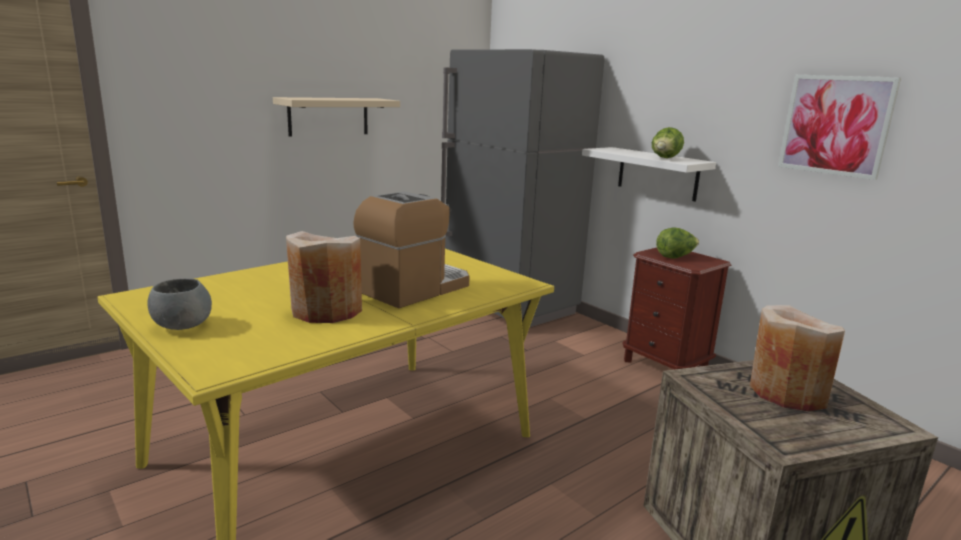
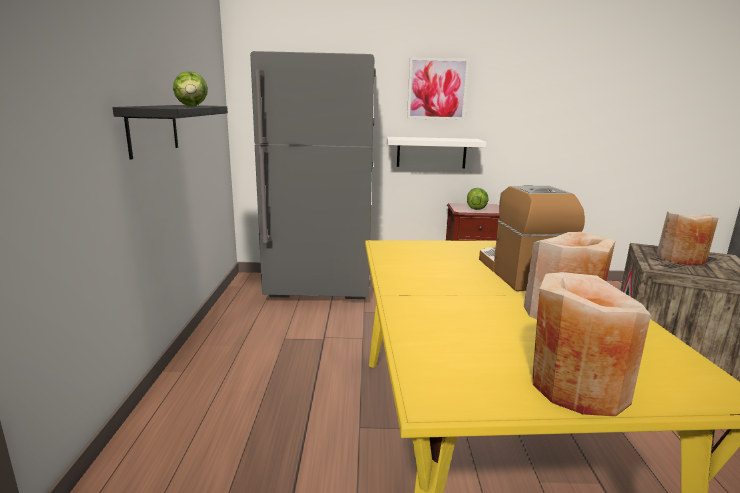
camera: 50 degrees left, 0 degrees up
grey bowl [147,279,212,330] -> beige vase [533,272,651,417]
beige shelf [273,97,400,137] -> black shelf [113,105,228,160]
lettuce [652,127,684,158] -> lettuce moved to [173,71,208,106]
picture [778,75,901,180] -> picture moved to [407,58,469,120]

